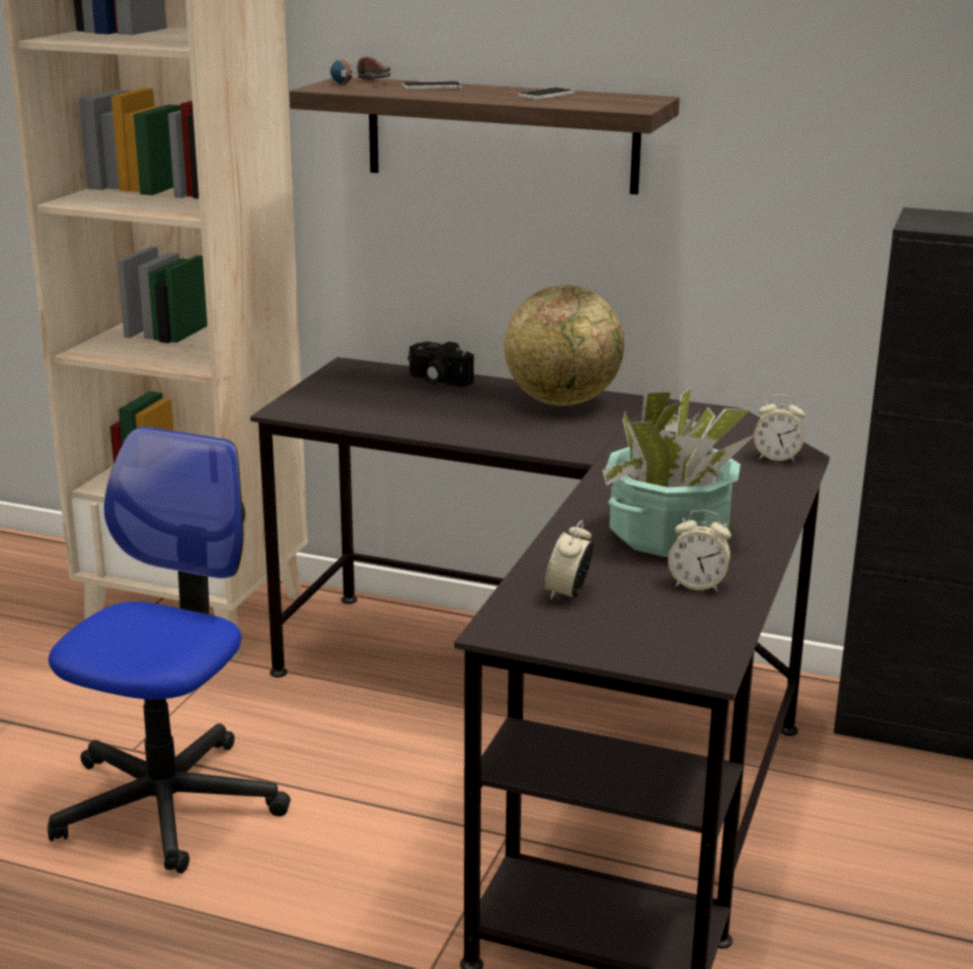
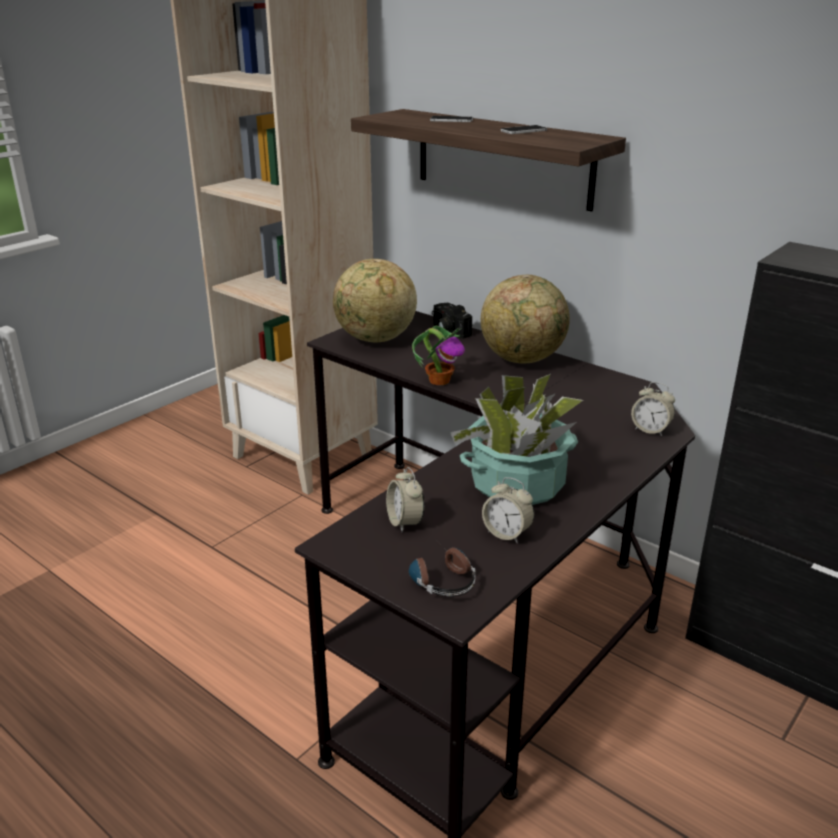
camera: 20 degrees right, 5 degrees up
office chair [48,426,291,873] -> none
headphones [330,57,391,84] -> headphones moved to [409,539,475,597]
alarm clock [544,520,594,600] -> alarm clock turned 60 degrees counterclockwise [386,467,424,533]
none -> globe [333,259,417,342]
none -> potted plant [412,326,465,385]

